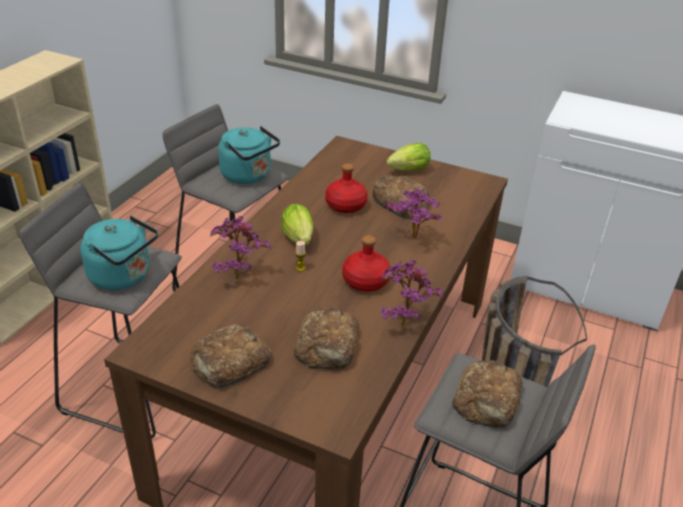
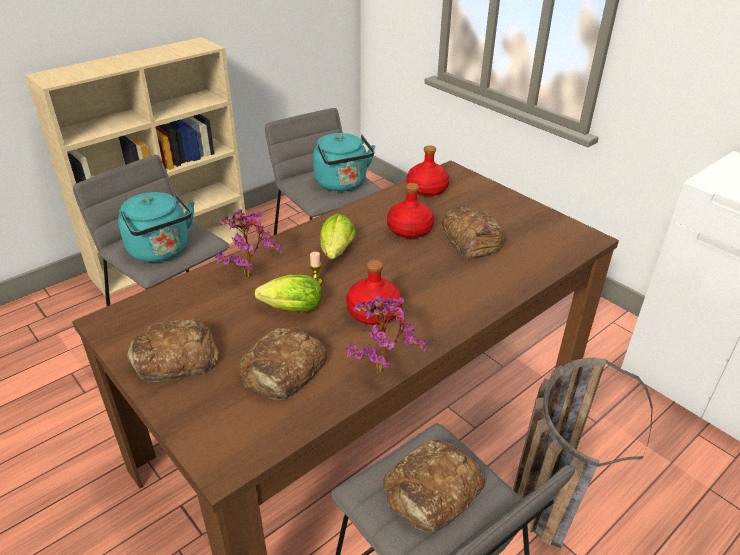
camera: 25 degrees right, 0 degrees up
lettuce [386,143,430,171] -> lettuce moved to [255,275,322,312]
potted plant [386,189,442,239] -> none
none -> red bottle [407,145,449,196]

